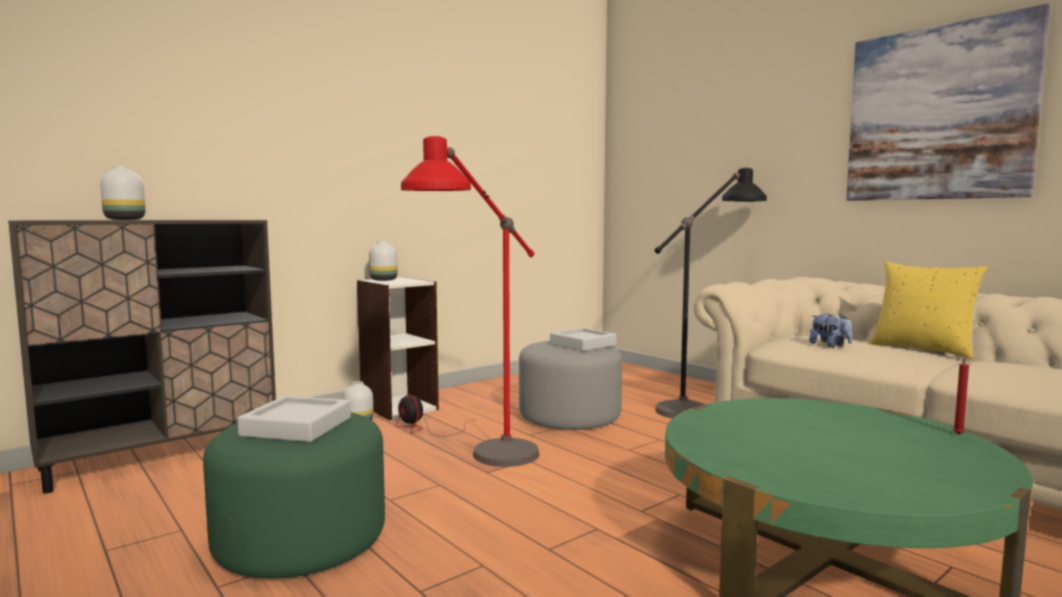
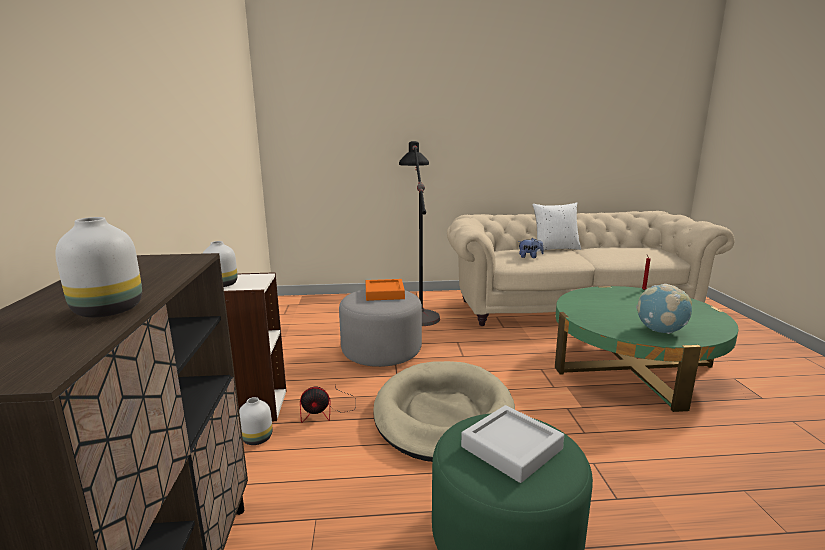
camera: 55 degrees left, 10 degrees up
red floor lamp [401,136,539,467] -> beige dog bed [373,361,515,462]
grey tray [550,328,616,351] -> orange tray [366,279,405,301]
picture [846,4,1050,201] -> none
yellow pillow [869,261,987,359] -> white pillow [532,202,581,251]
none -> globe [636,284,692,334]

